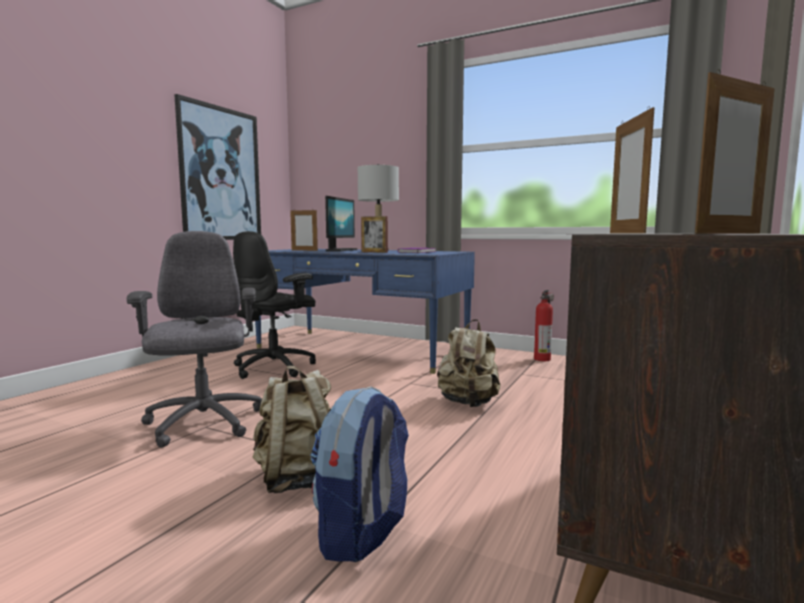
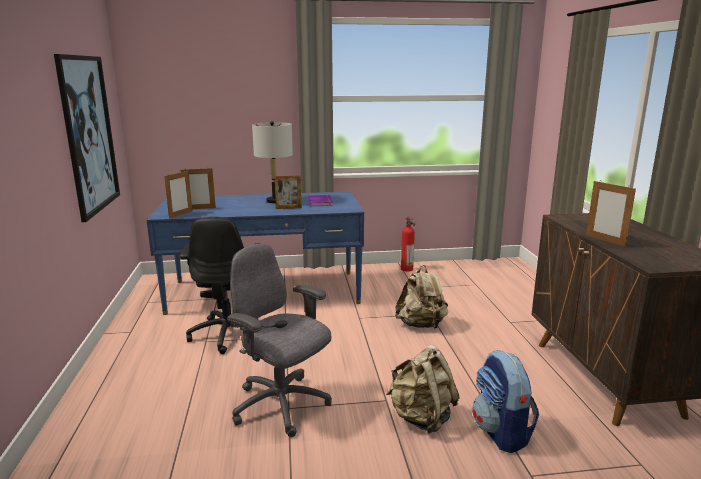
camera: 35 degrees left, 10 degrees up
monitor [325,196,357,252] -> none
picture frame [695,69,775,233] -> picture frame moved to [164,171,192,219]

